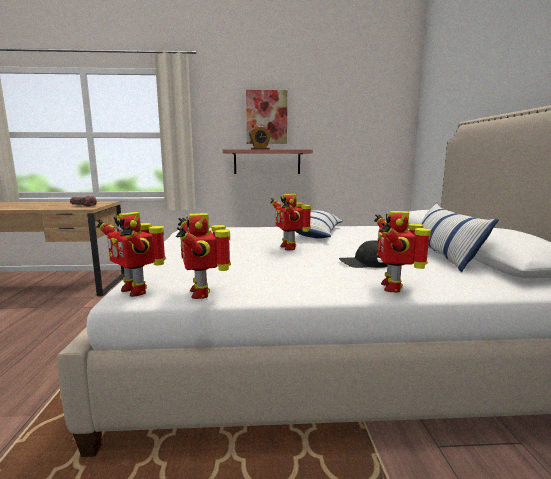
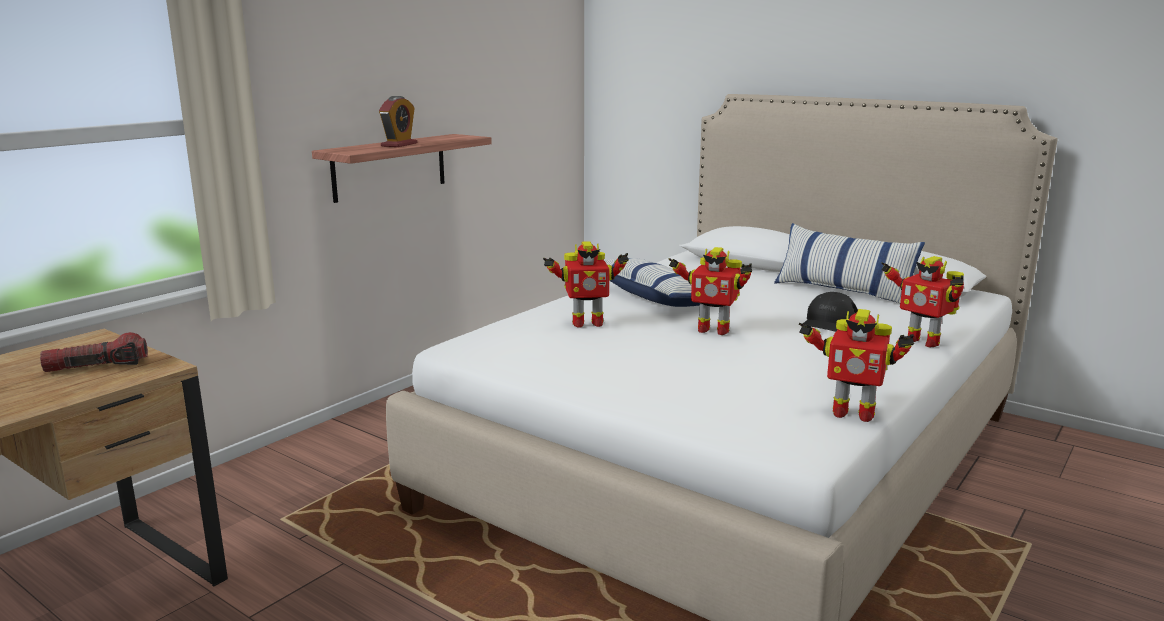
camera: 50 degrees left, 5 degrees up
toy robot [97,212,166,297] -> toy robot moved to [543,241,629,328]
picture [246,90,287,144] -> none

